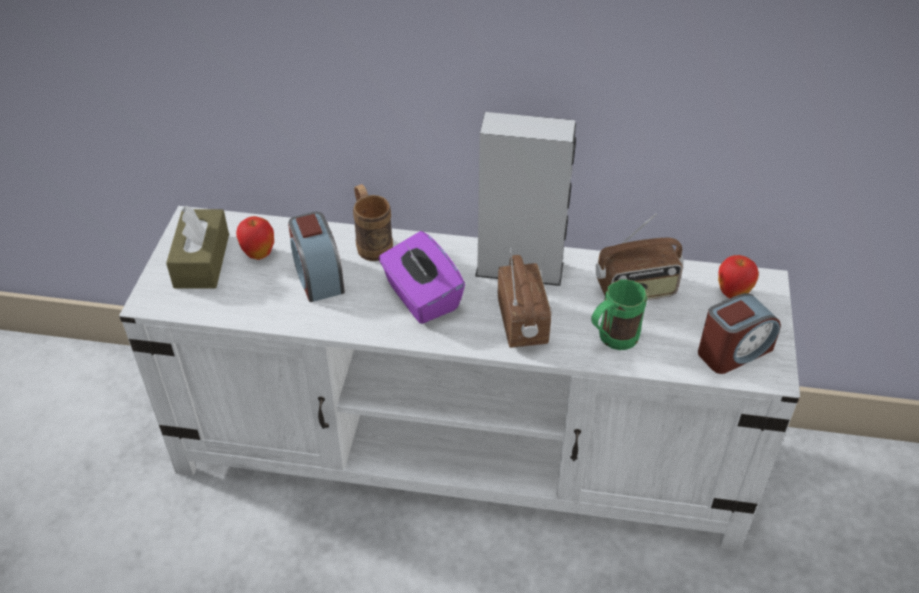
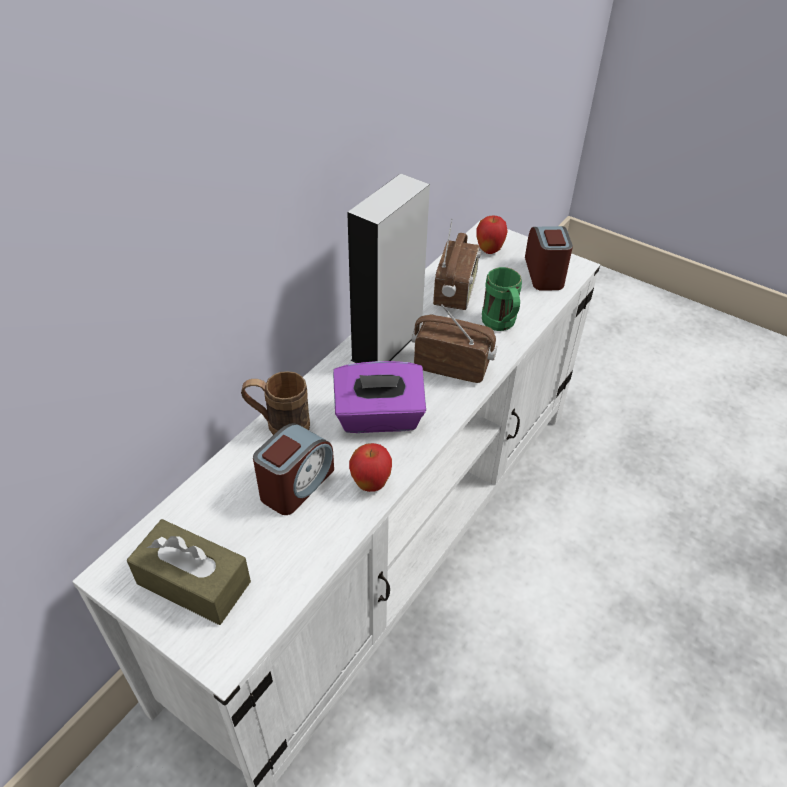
camera: 65 degrees left, 0 degrees up
apple [236,216,274,260] -> apple moved to [349,443,392,492]
alarm clock [288,212,345,302] -> alarm clock turned 60 degrees counterclockwise [253,423,334,515]

